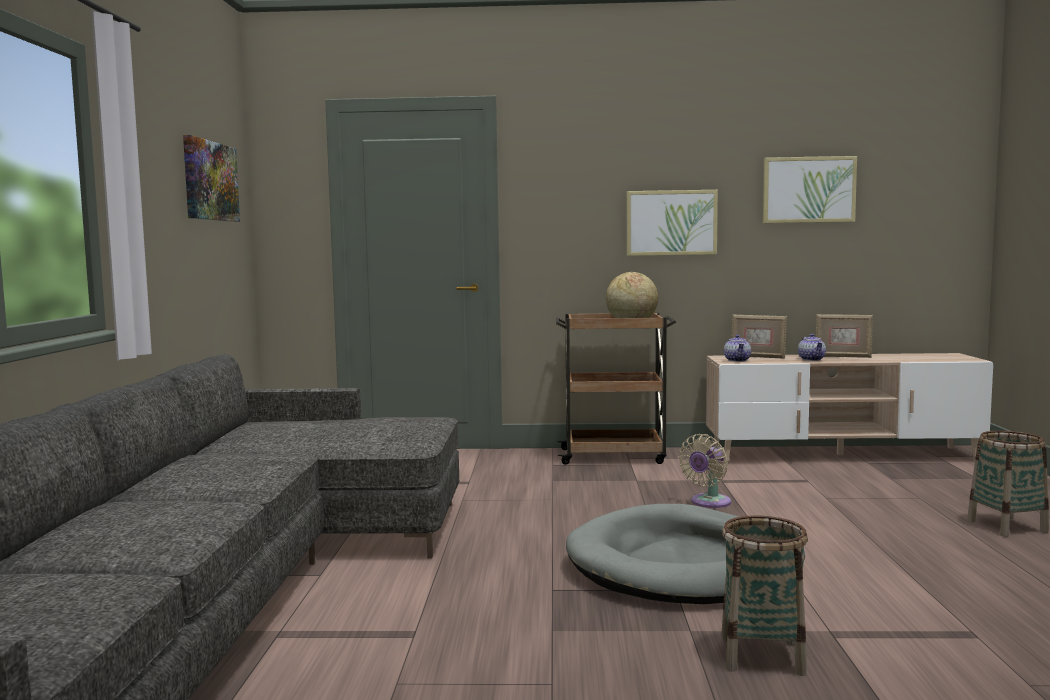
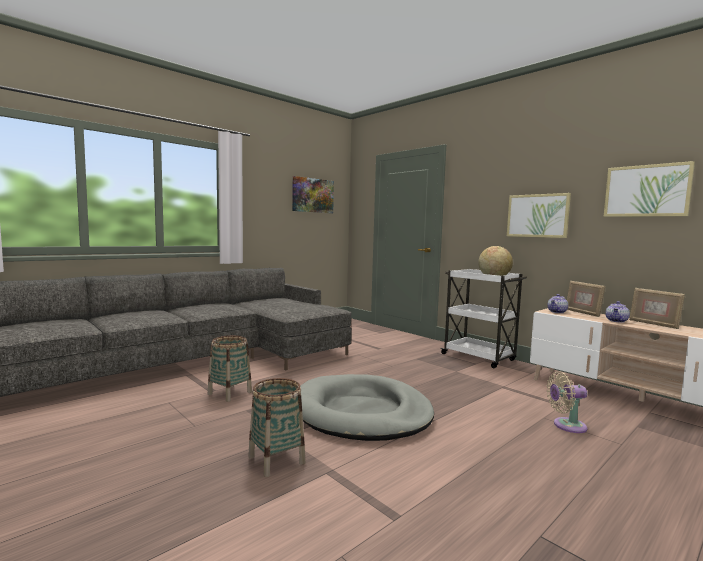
camera: 45 degrees right, 0 degrees up
brown cart [556,313,676,465] -> white cart [440,269,527,368]
beige fan [679,434,731,508] -> beige fan moved to [546,372,587,433]
basket [967,431,1049,537] -> basket moved to [208,336,252,402]

